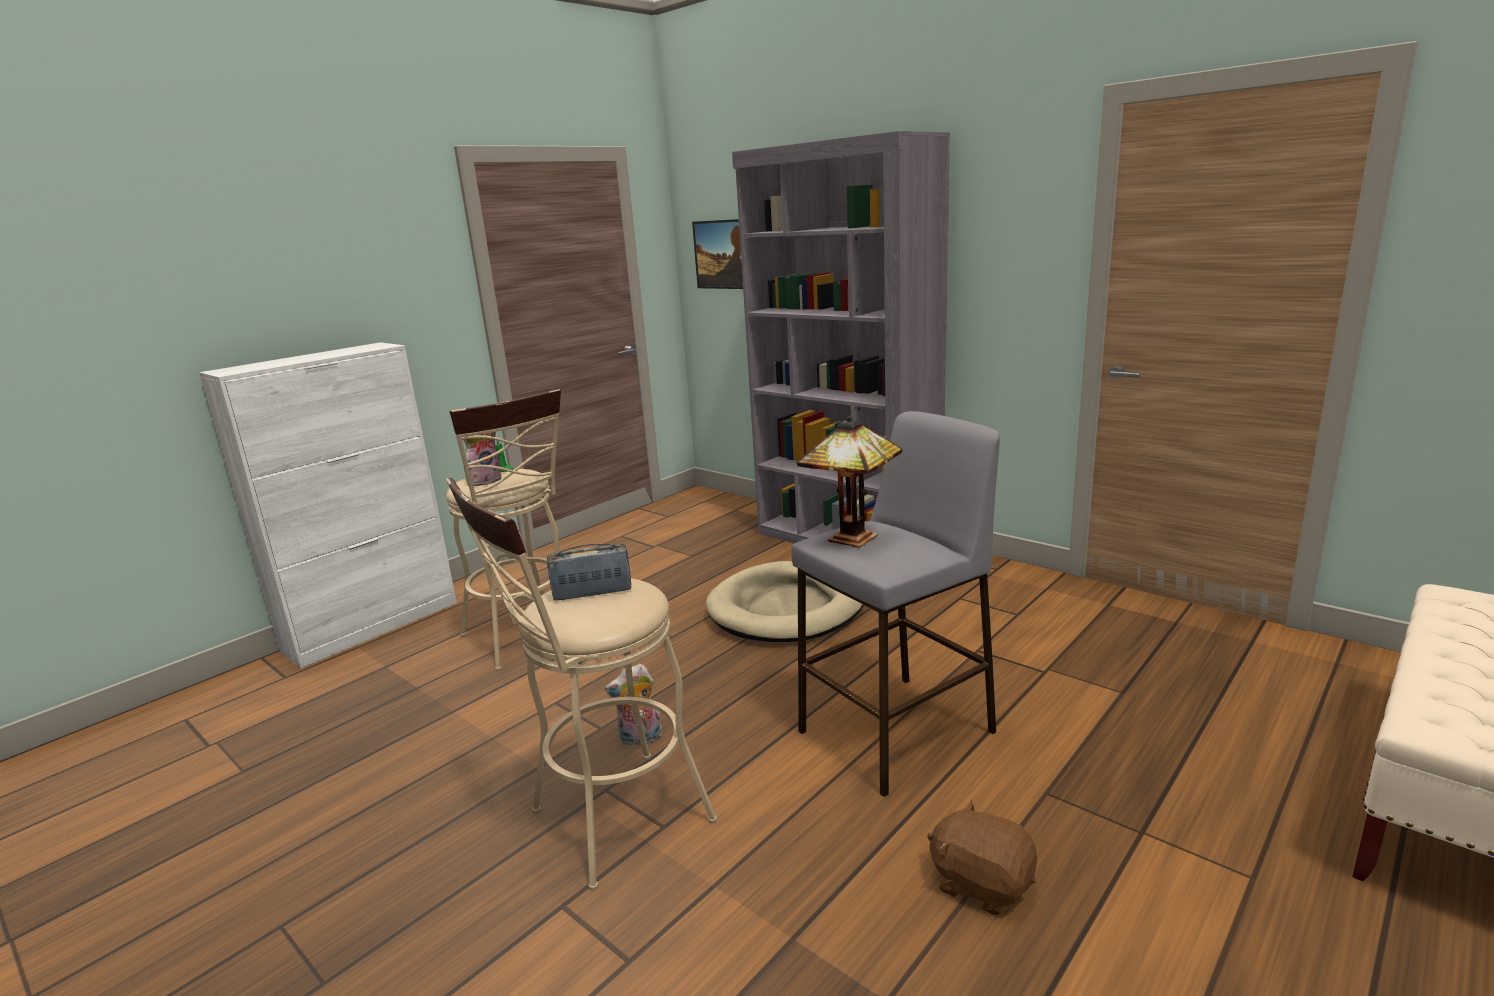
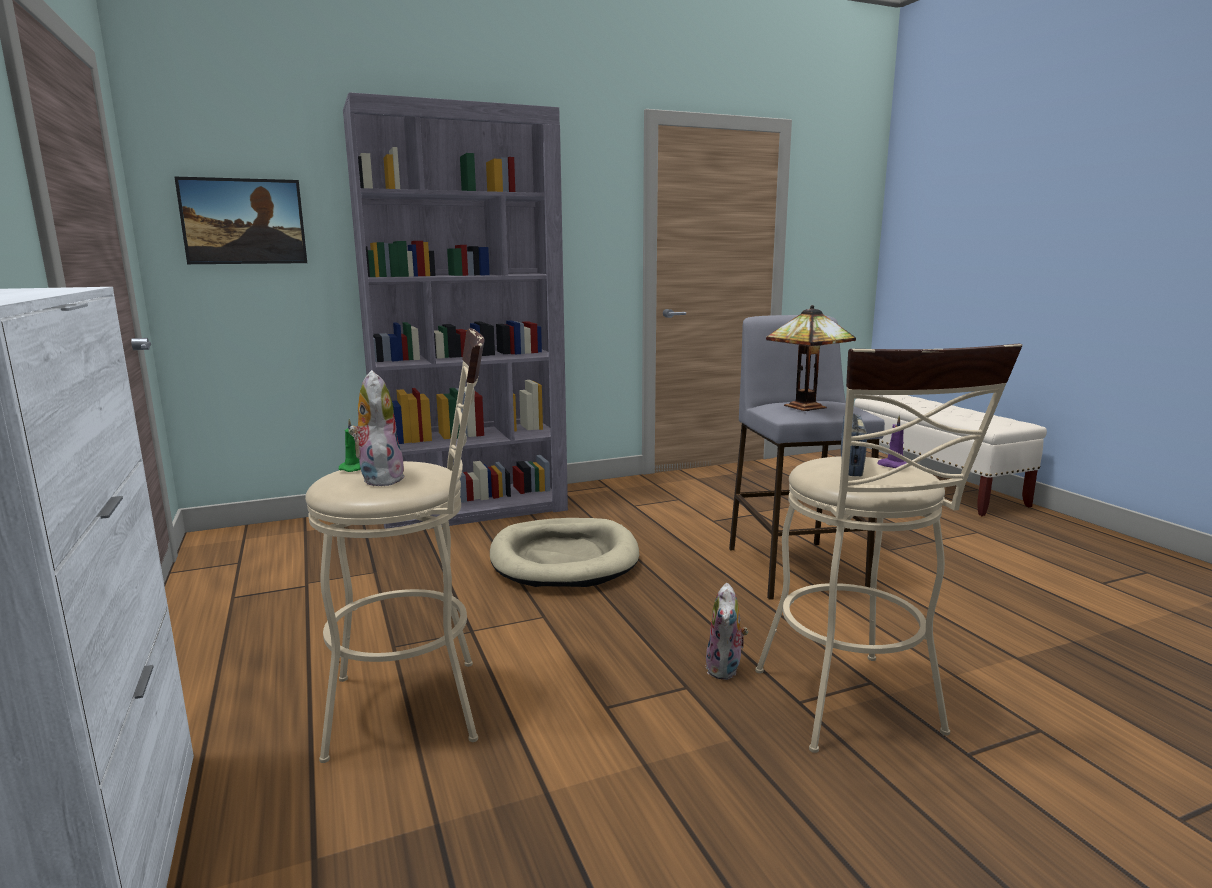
camera: 65 degrees left, 5 degrees down
brown plush toy [927,800,1037,915] -> none
none -> purple candle [877,416,907,468]

